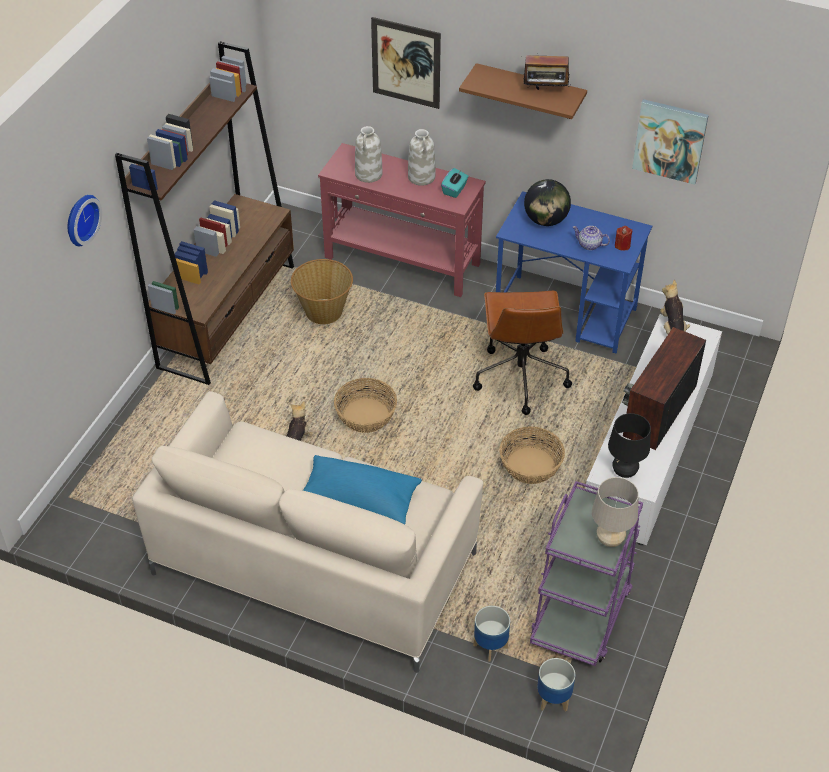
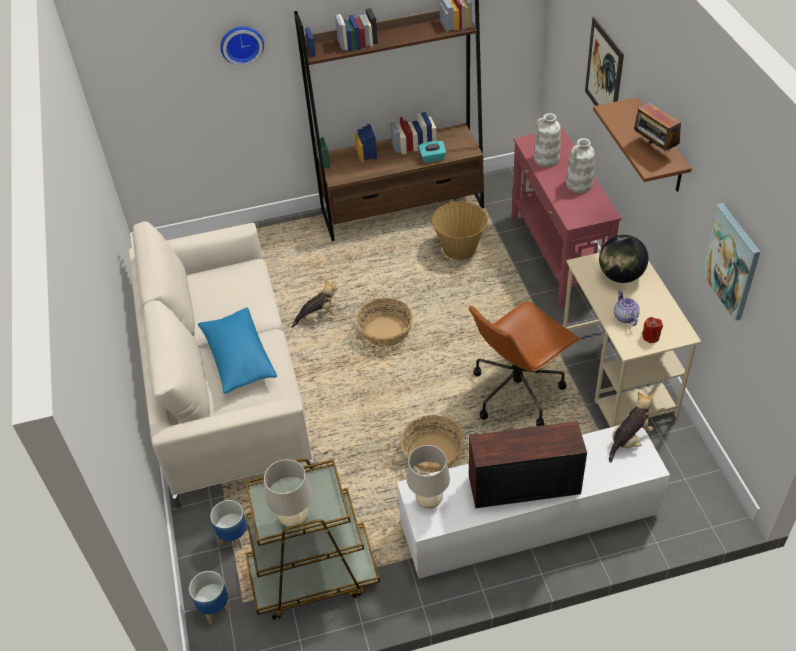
camera: 55 degrees right, 0 degrees up
turquoise tissue box [441,168,469,198] -> turquoise tissue box moved to [418,141,446,163]
blue desk [496,191,652,353] -> beige desk [563,253,701,427]
purple cart [530,481,643,666] -> brown cart [245,458,380,620]
black table lamp [608,413,651,478] -> beige table lamp [407,445,450,509]

